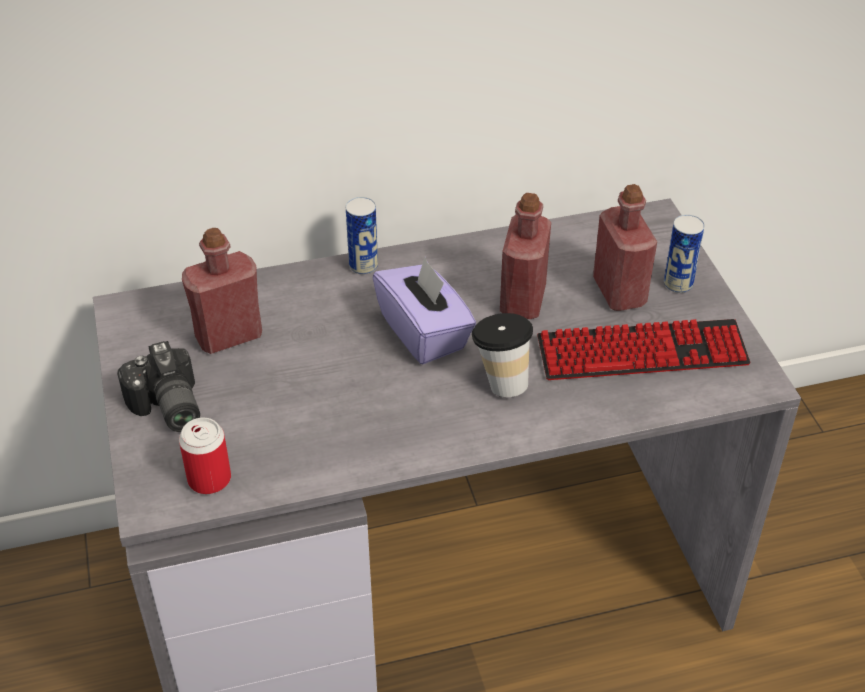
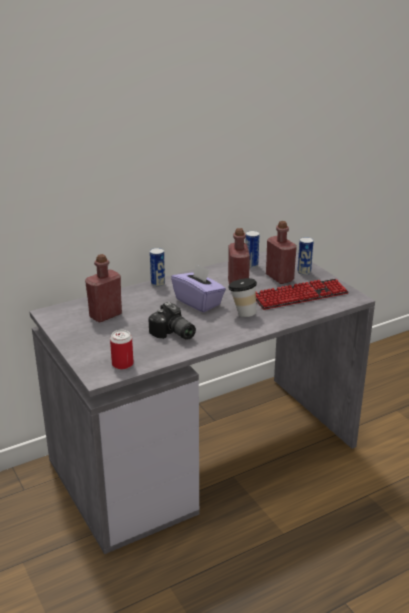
camera: 15 degrees left, 15 degrees down
camera [117,341,200,432] -> camera moved to [148,302,196,340]
none -> can [246,231,259,268]

